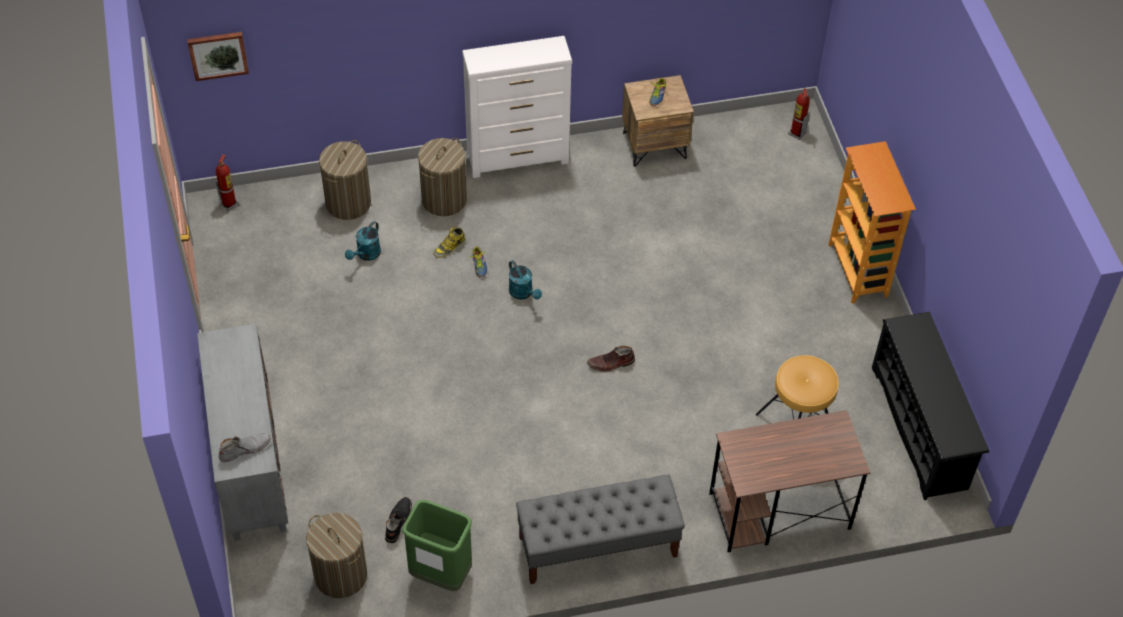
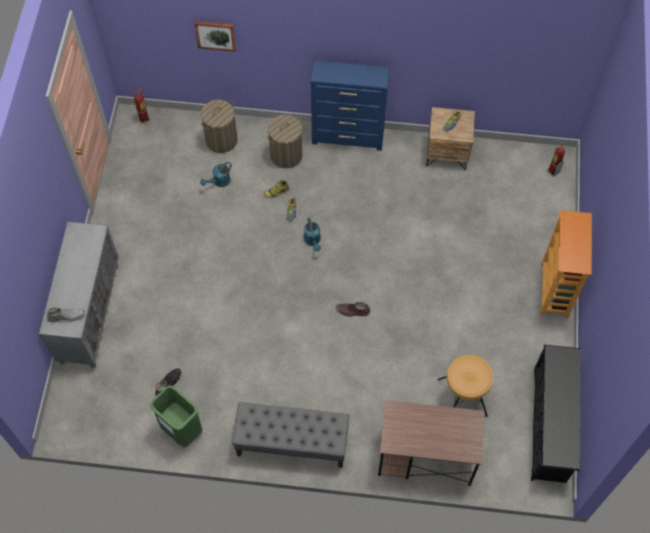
camera: 20 degrees right, 10 degrees up
picture [187,32,249,81] -> picture moved to [194,21,236,52]
laundry basket [306,513,367,598] -> none
white dresser [462,36,572,178] -> blue dresser [310,60,390,151]

